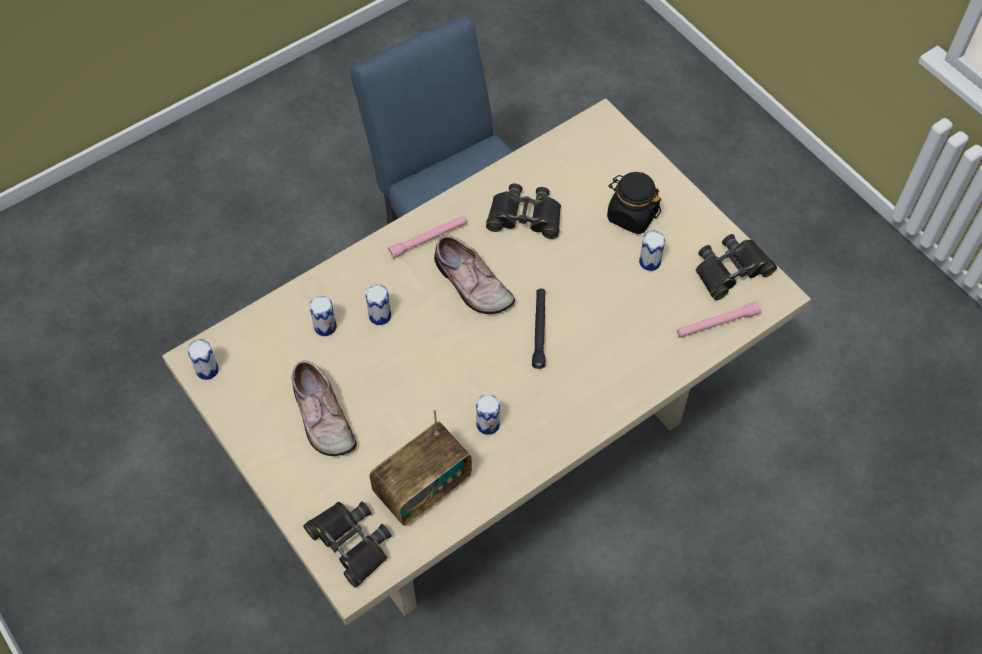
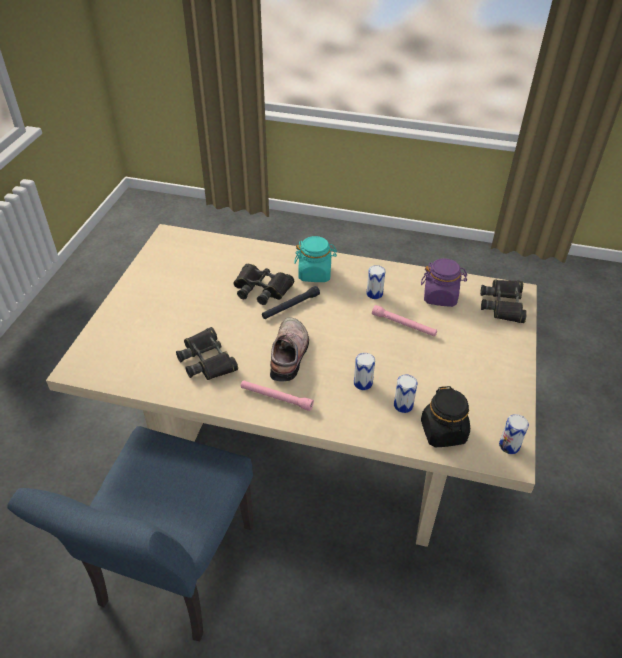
camera: 130 degrees left, 15 degrees down
shoe [292,361,357,456] -> none
radio [369,409,472,526] -> purple jar [421,258,467,307]
black jar [607,172,661,234] -> black jar moved to [421,386,470,447]
can [639,230,665,271] -> none
pink flashlight [677,301,761,338] -> pink flashlight moved to [372,305,437,336]
black binoculars [696,234,777,300] -> black binoculars moved to [233,264,294,305]
none -> turquoise jar [294,236,337,282]

